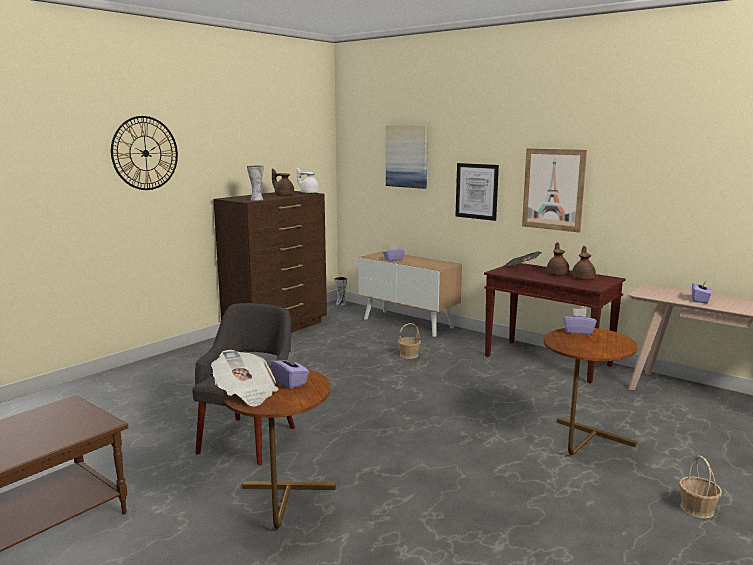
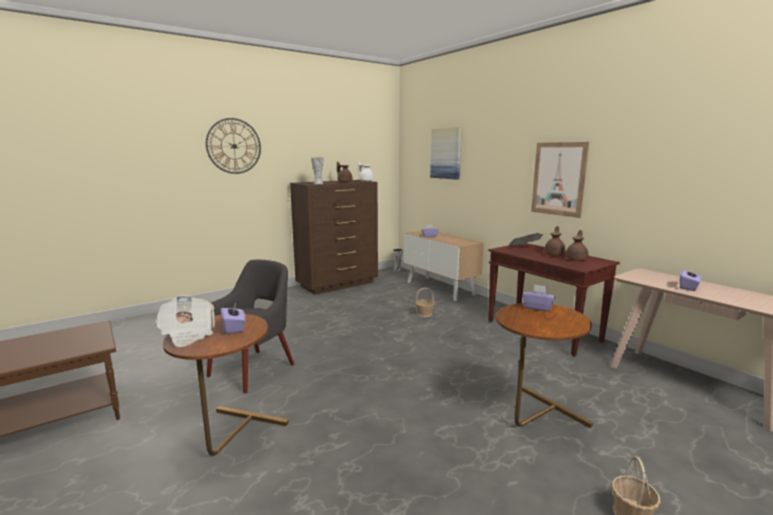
camera: 15 degrees right, 0 degrees up
picture [455,163,499,221] -> none

